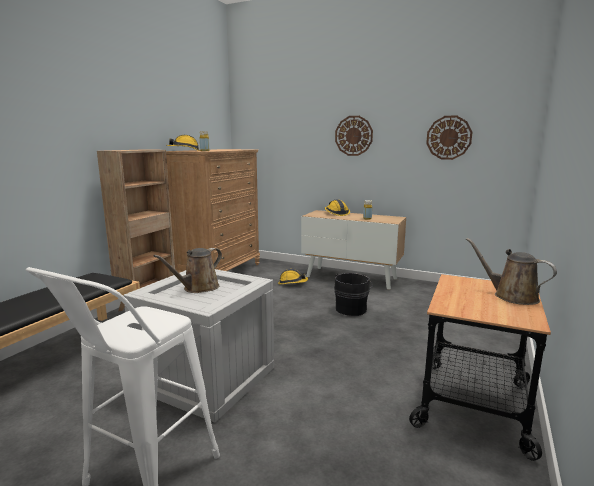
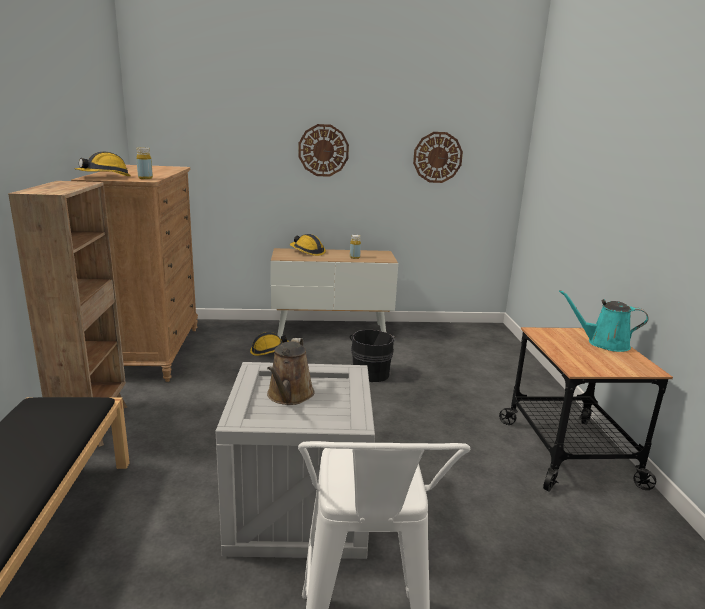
camera: 30 degrees left, 5 degrees up
brown watering can [466,238,557,305] -> turquoise watering can [559,290,649,352]

